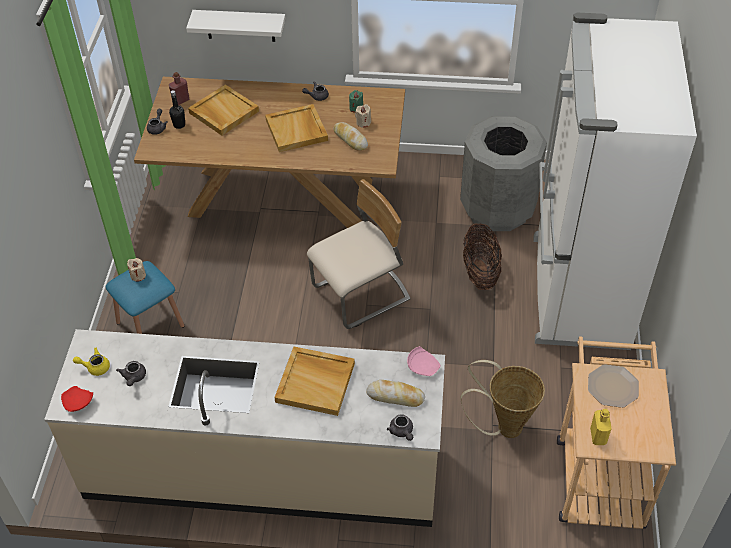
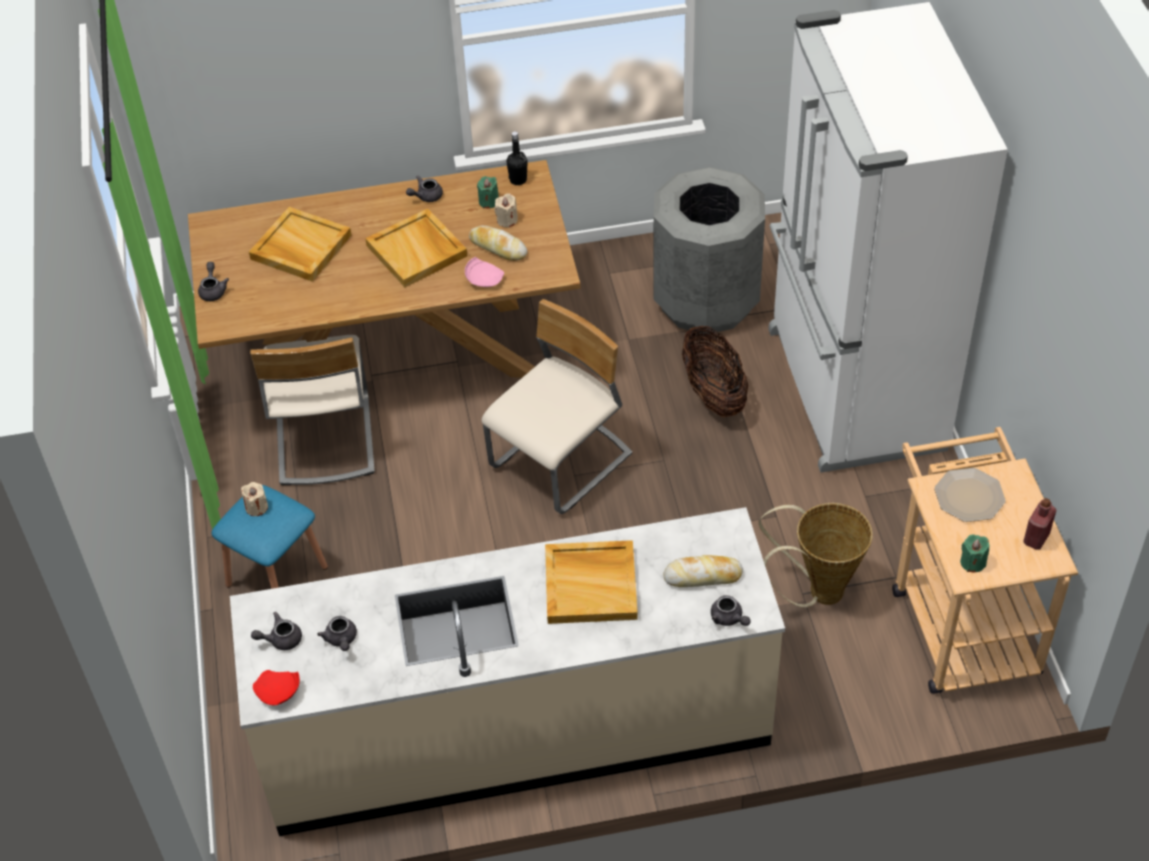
camera: 15 degrees left, 0 degrees up
yellow teapot [73,348,110,376] -> grey teapot [251,612,302,650]
red bottle [169,72,189,105] -> red bottle moved to [1023,498,1056,550]
black bottle [169,90,185,129] -> black bottle moved to [506,131,528,185]
white shelf [186,10,286,42] -> none
pink plate [407,346,440,376] -> pink plate moved to [465,257,504,287]
yellow bottle [590,409,612,445] -> green candle [960,535,989,572]
none -> beige chair [250,335,375,485]

